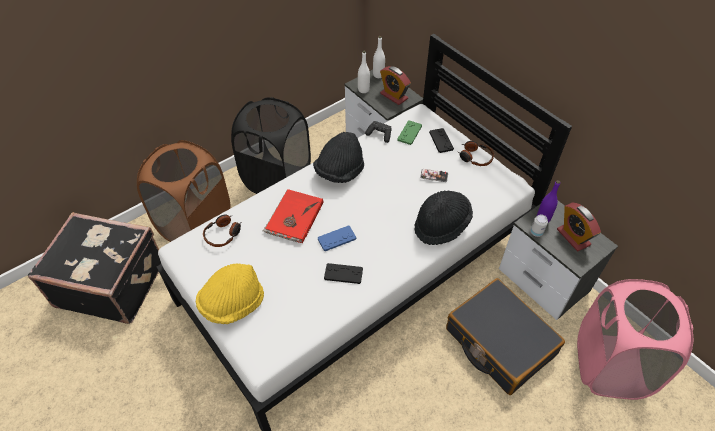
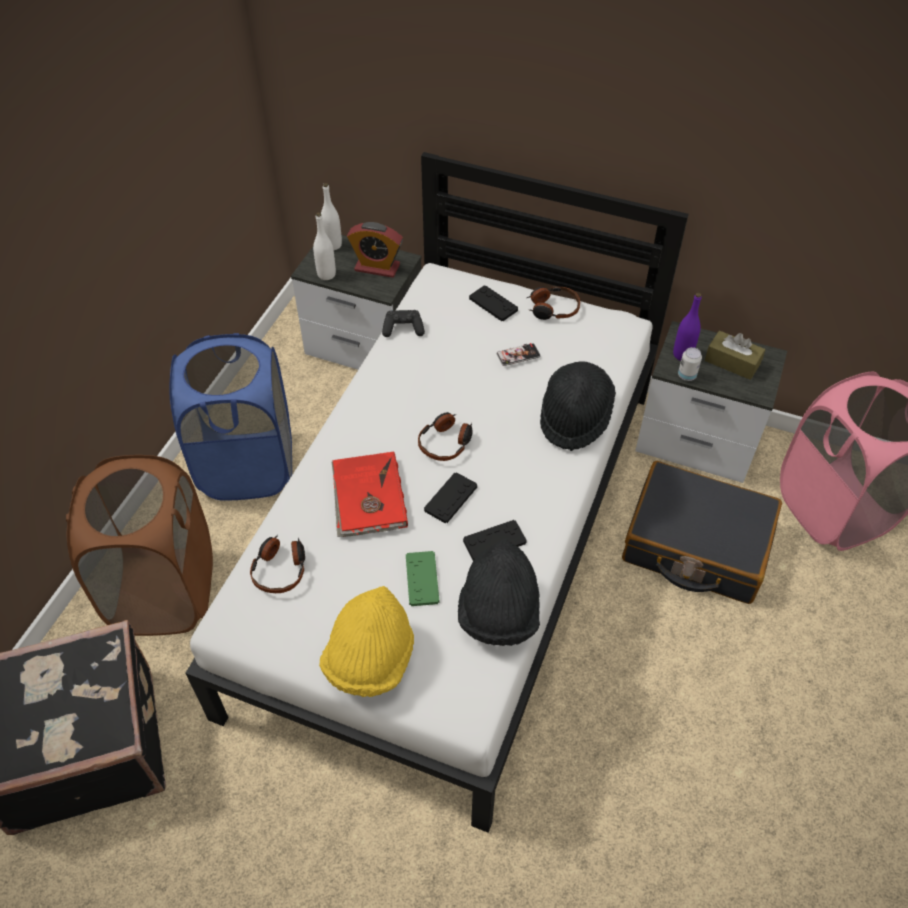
camera: 30 degrees left, 0 degrees up
black laundry basket [231,97,311,194] -> blue laundry basket [169,333,292,501]
black hat [313,132,364,183] -> black hat moved to [458,539,540,646]
blue game controller [318,225,356,251] -> black game controller [424,472,477,523]
green game controller [397,120,422,145] -> green game controller moved to [406,551,439,606]
alarm clock [557,202,601,251] -> brown tissue box [705,330,766,380]
none -> headphones [418,412,472,461]

